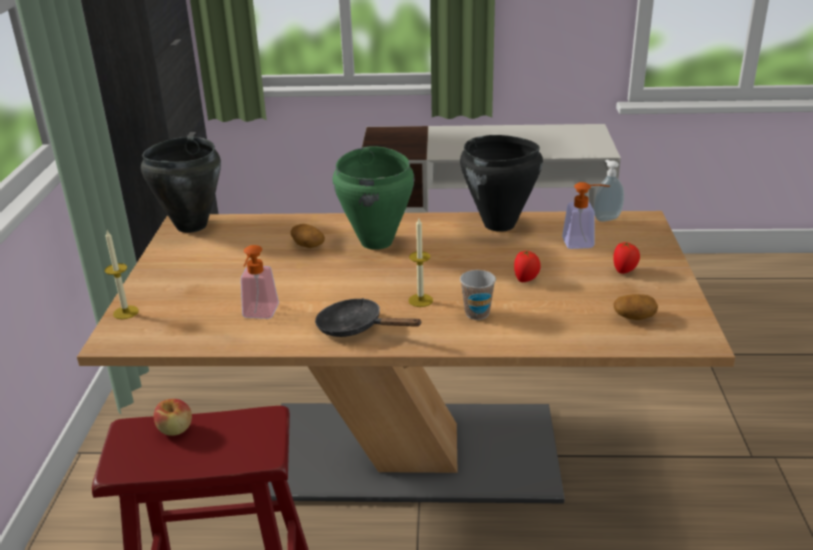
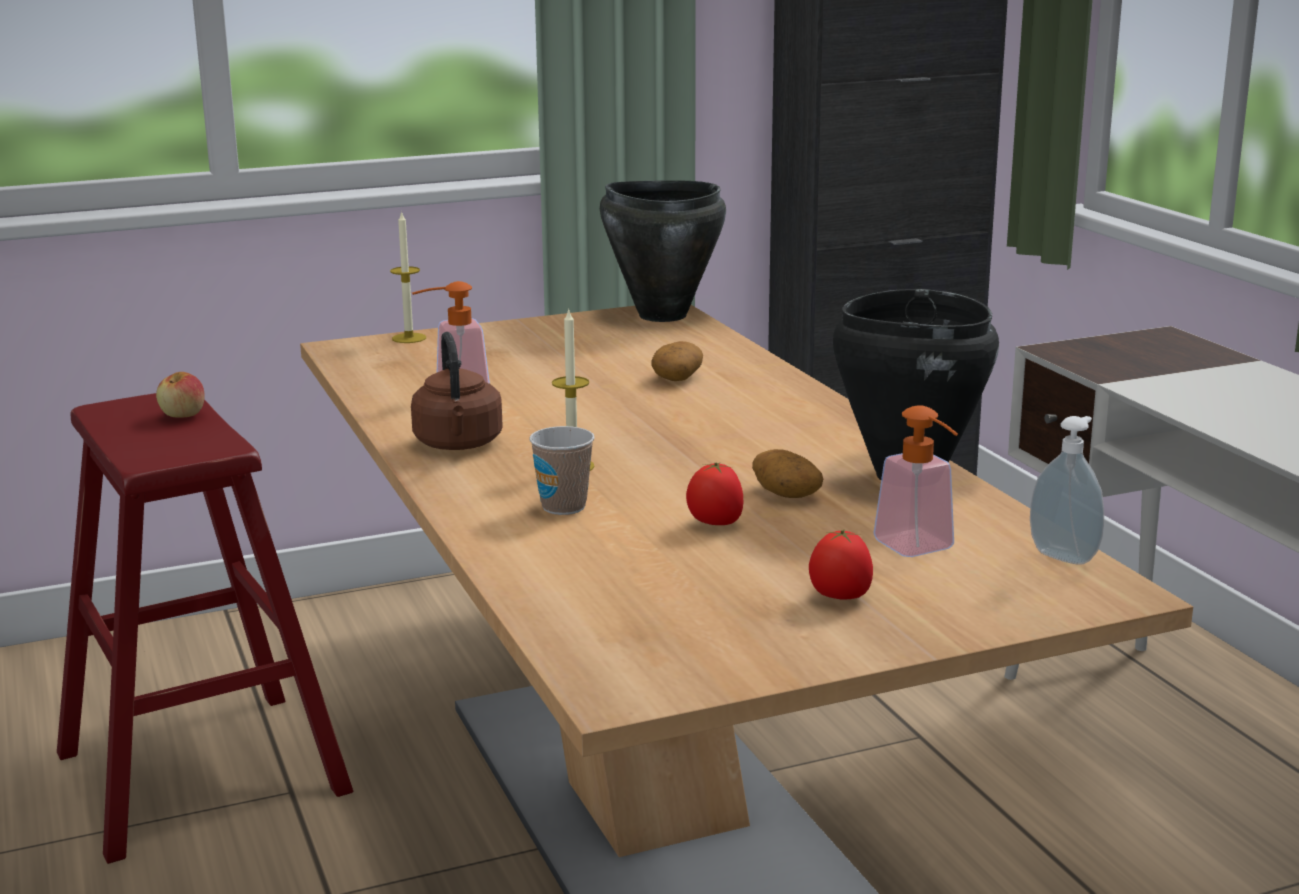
camera: 65 degrees right, 10 degrees down
black frying pan [315,298,422,337] -> brown kettle [411,332,502,450]
green cooking pot [332,146,414,250] -> none
potato [613,294,658,320] -> potato moved to [752,449,823,498]

